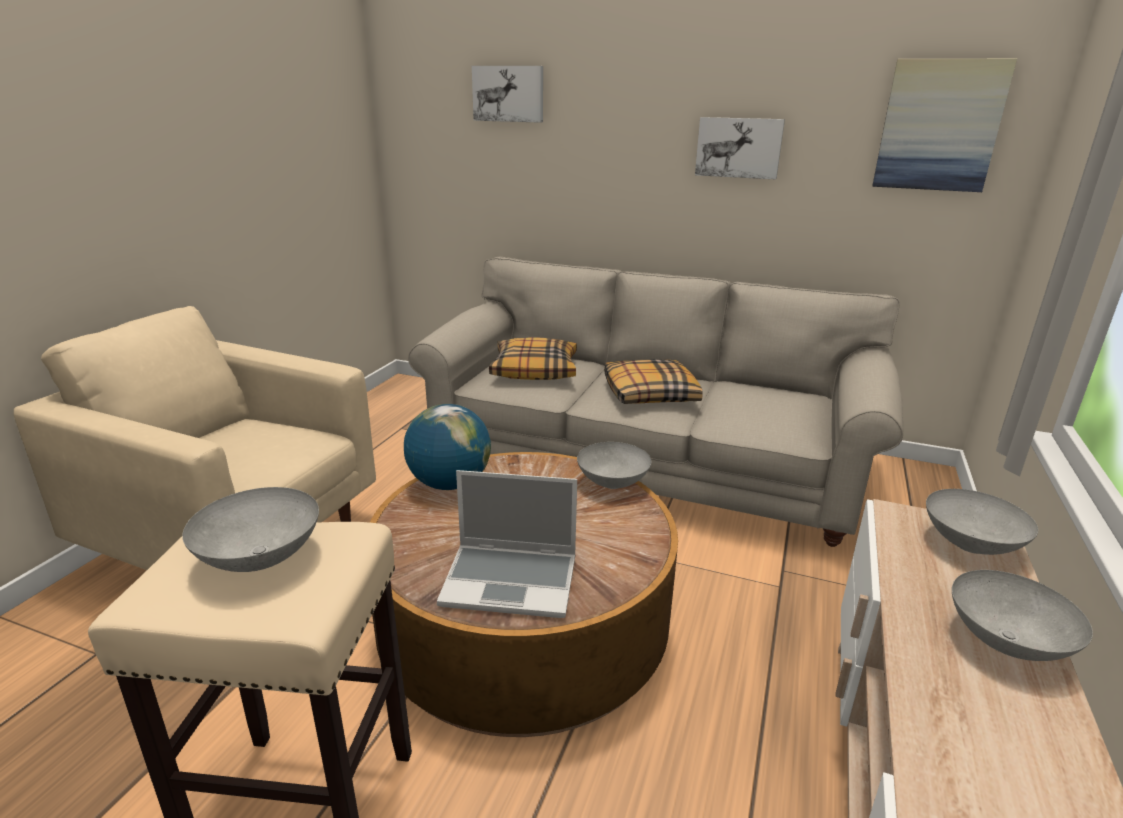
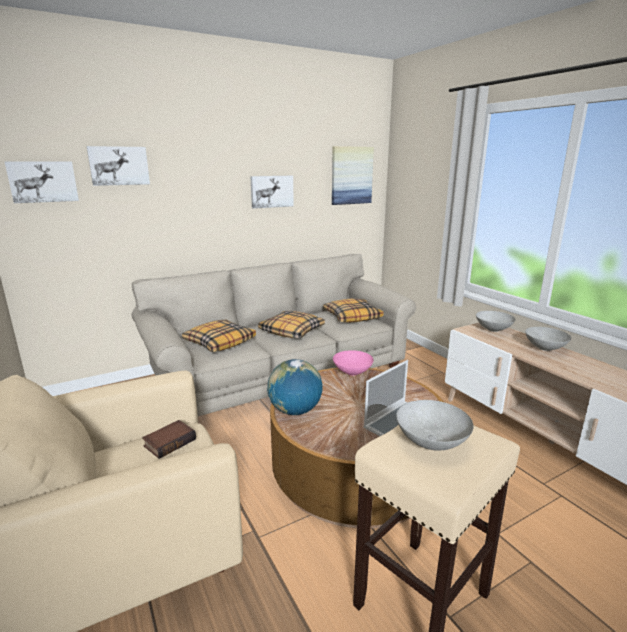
camera: 50 degrees left, 5 degrees down
grey bowl [577,442,651,489] -> pink bowl [333,350,374,375]
none -> picture [5,161,79,203]
none -> book [142,420,196,459]
none -> pillow [323,299,383,323]

